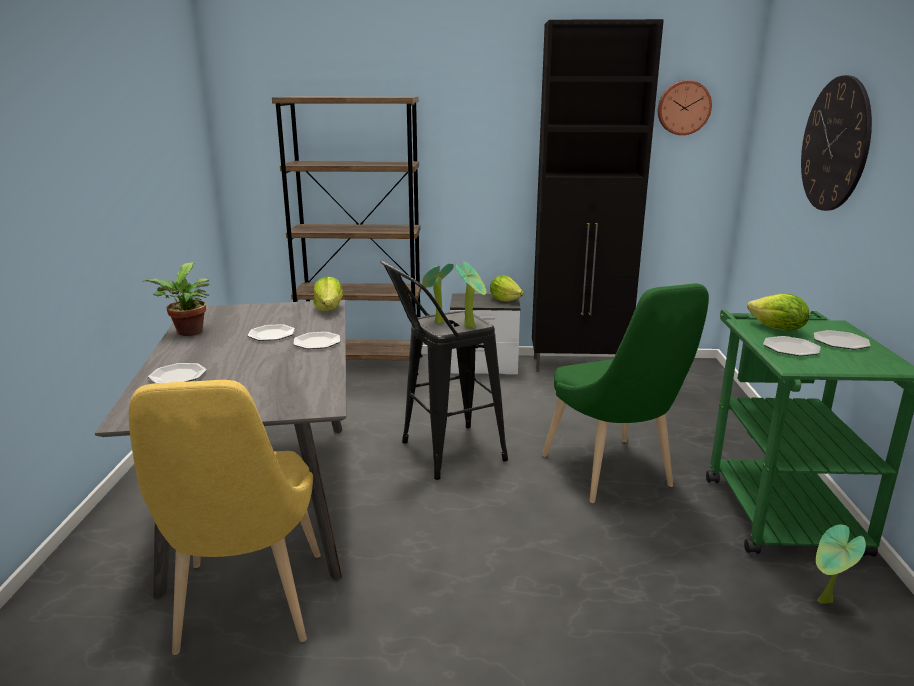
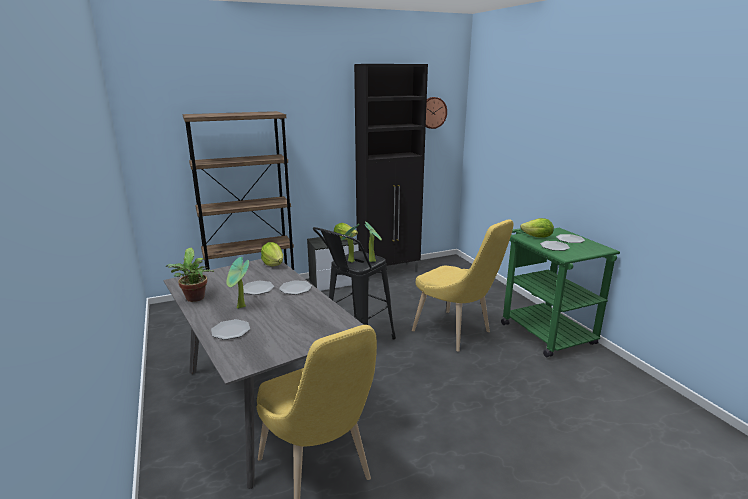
camera: 25 degrees left, 0 degrees up
green chair [542,283,709,503] -> yellow chair [412,219,514,351]
wall clock [801,75,872,211] -> none
potted plant [816,525,866,604] -> potted plant moved to [226,257,249,309]

